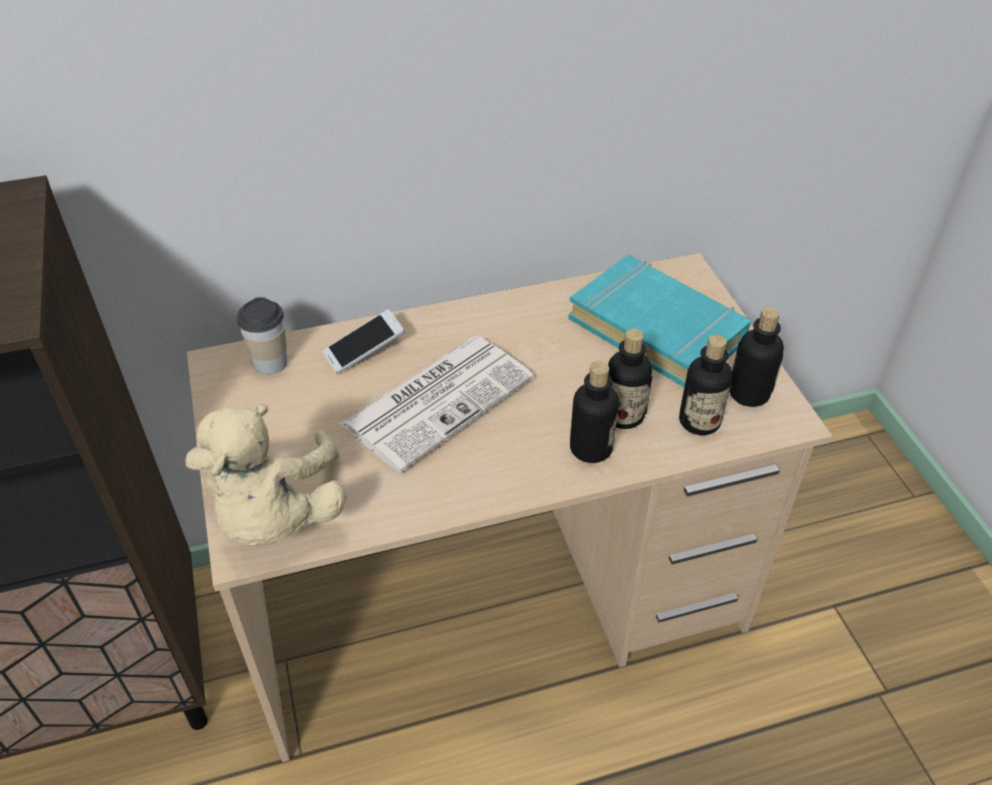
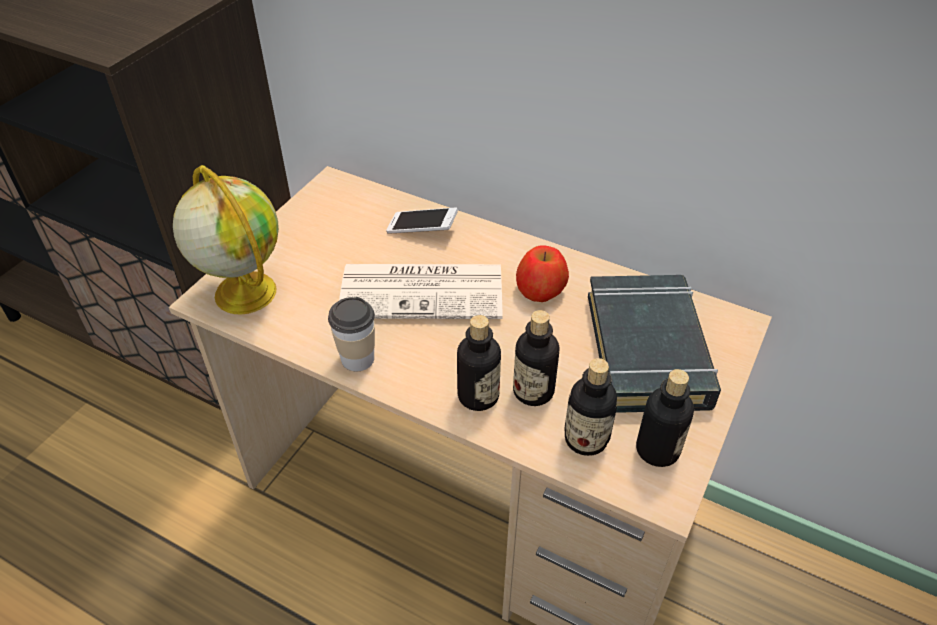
camera: 45 degrees right, 0 degrees up
beige plush toy [185,404,347,547] -> globe [173,165,279,315]
cup [237,297,288,374] -> cup moved to [328,297,375,371]
turquoise book [568,255,751,387] -> black book [588,275,721,413]
none -> apple [516,245,569,302]

